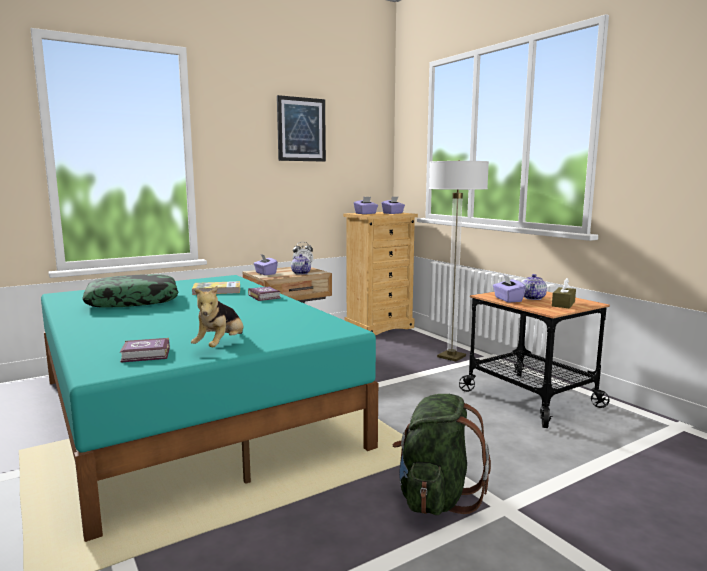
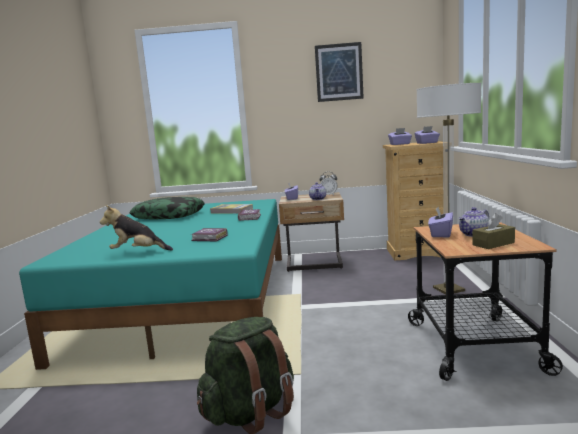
camera: 35 degrees right, 0 degrees up
book [120,338,170,363] -> book moved to [191,228,228,242]
plush toy [191,286,243,347] -> plush toy turned 45 degrees clockwise [100,205,173,251]

